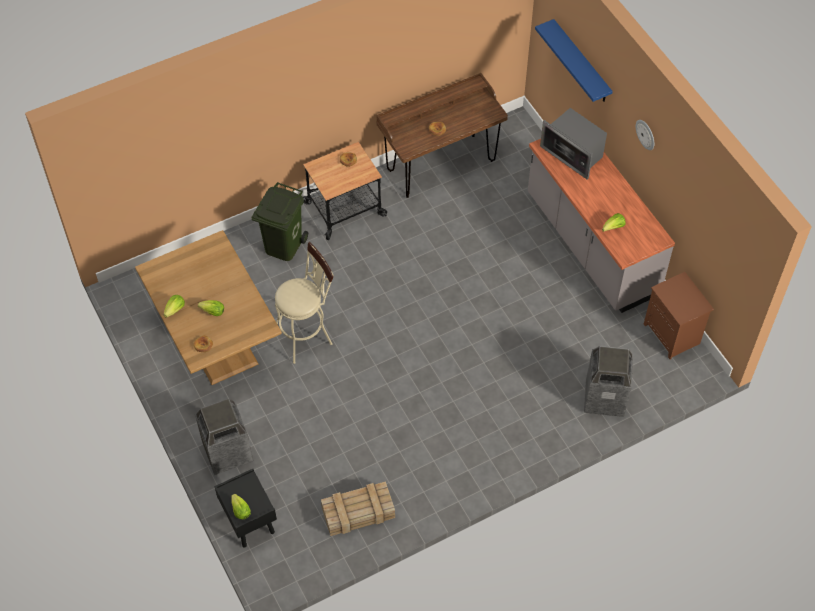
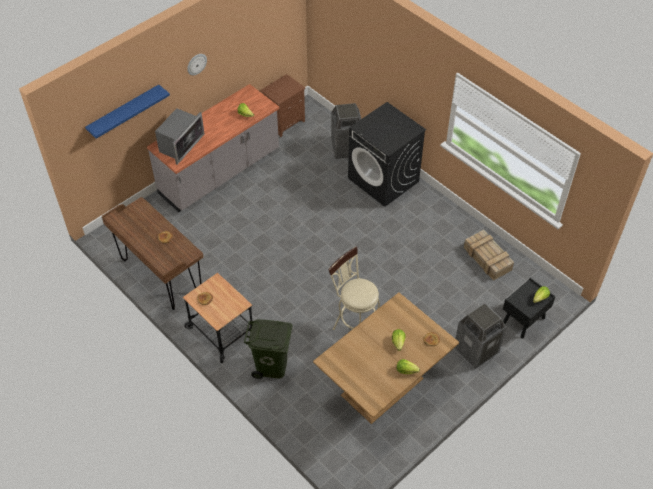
camera: 105 degrees left, 5 degrees down
none -> black washing machine [348,102,426,207]

